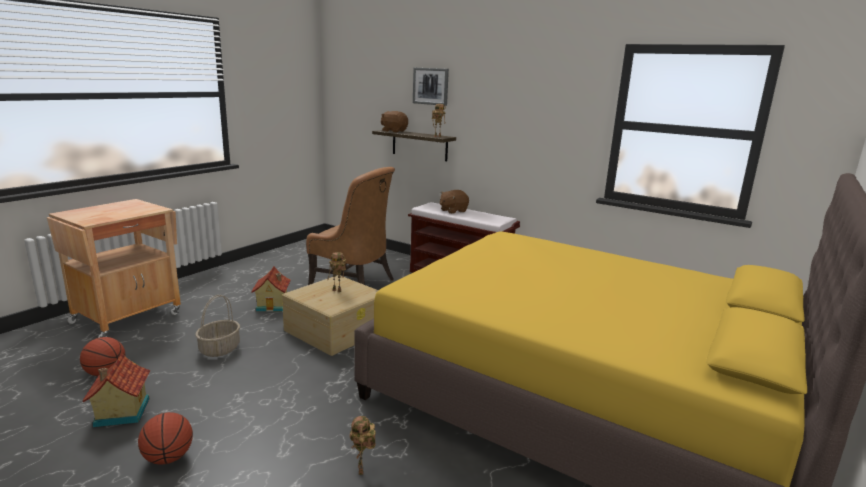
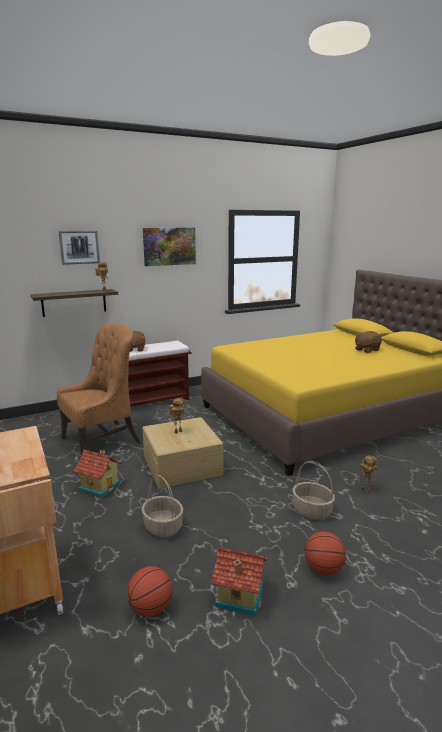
camera: 60 degrees left, 0 degrees up
brown plush toy [381,111,408,133] -> brown plush toy moved to [355,331,382,353]
none -> picture [143,228,196,266]
none -> basket [293,461,335,520]

